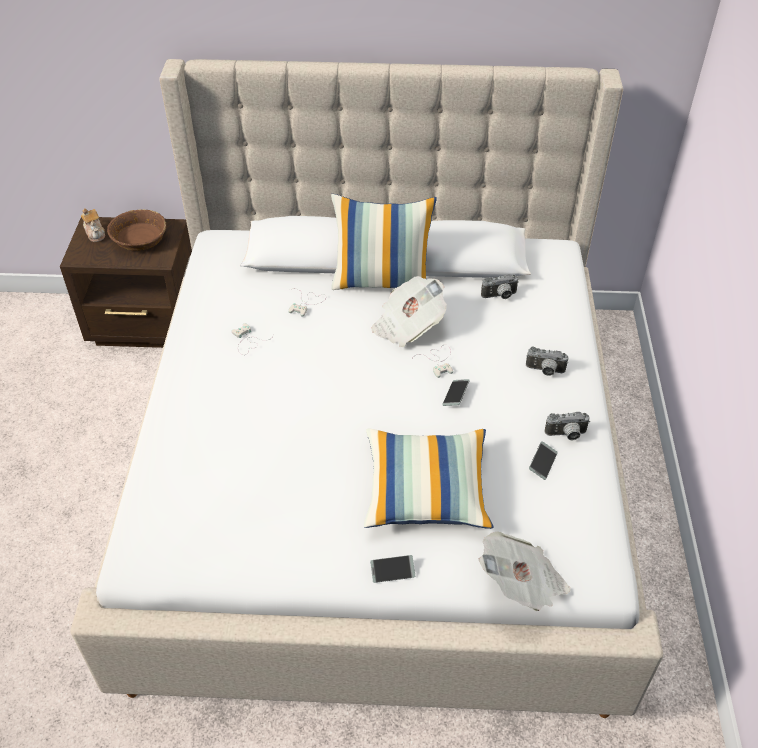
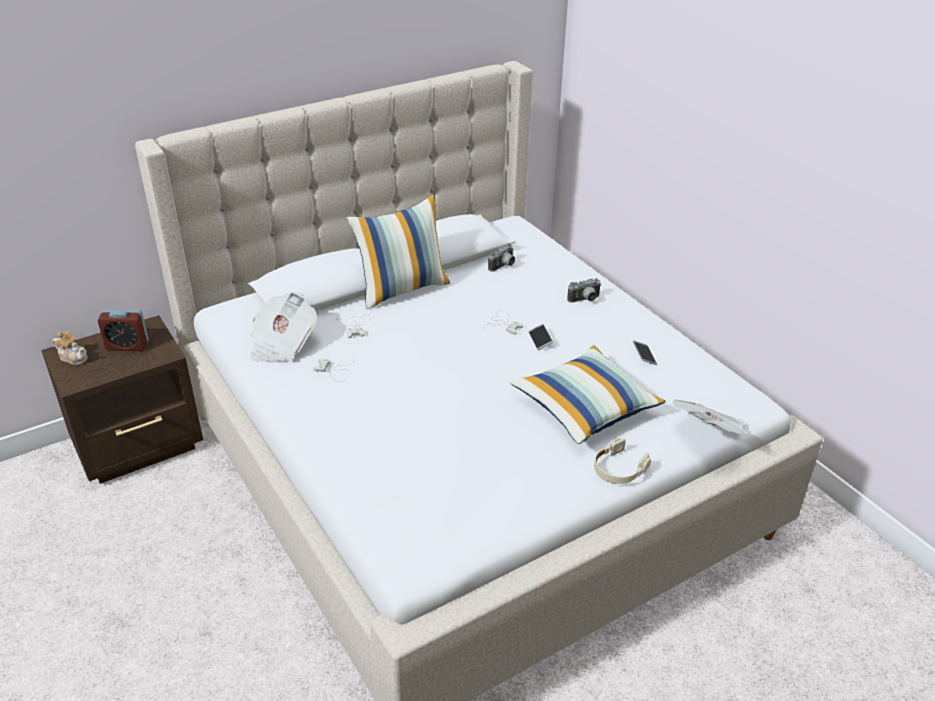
camera: 35 degrees left, 10 degrees down
brown bowl [107,209,166,251] -> alarm clock [98,309,149,351]
phone [370,555,415,583] -> beige headphones [594,438,651,484]
newspaper [372,276,447,347] -> newspaper moved to [250,292,317,362]
camera [544,412,590,441] -> none

